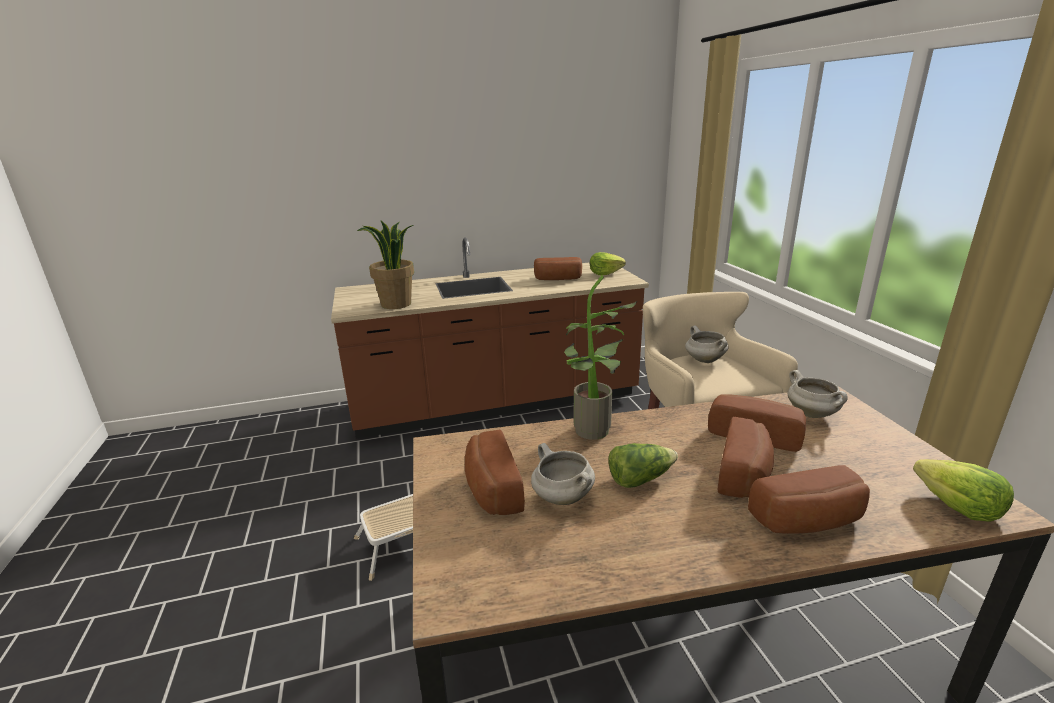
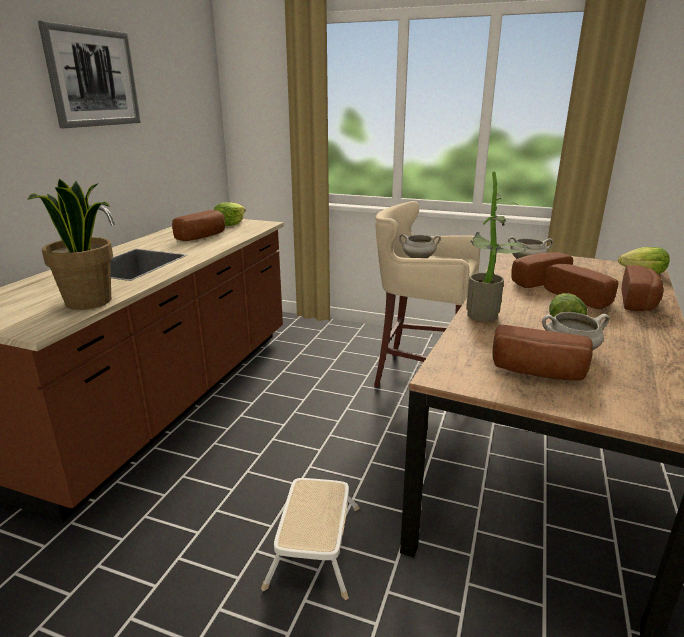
camera: 55 degrees left, 0 degrees up
none -> picture [38,21,141,128]

